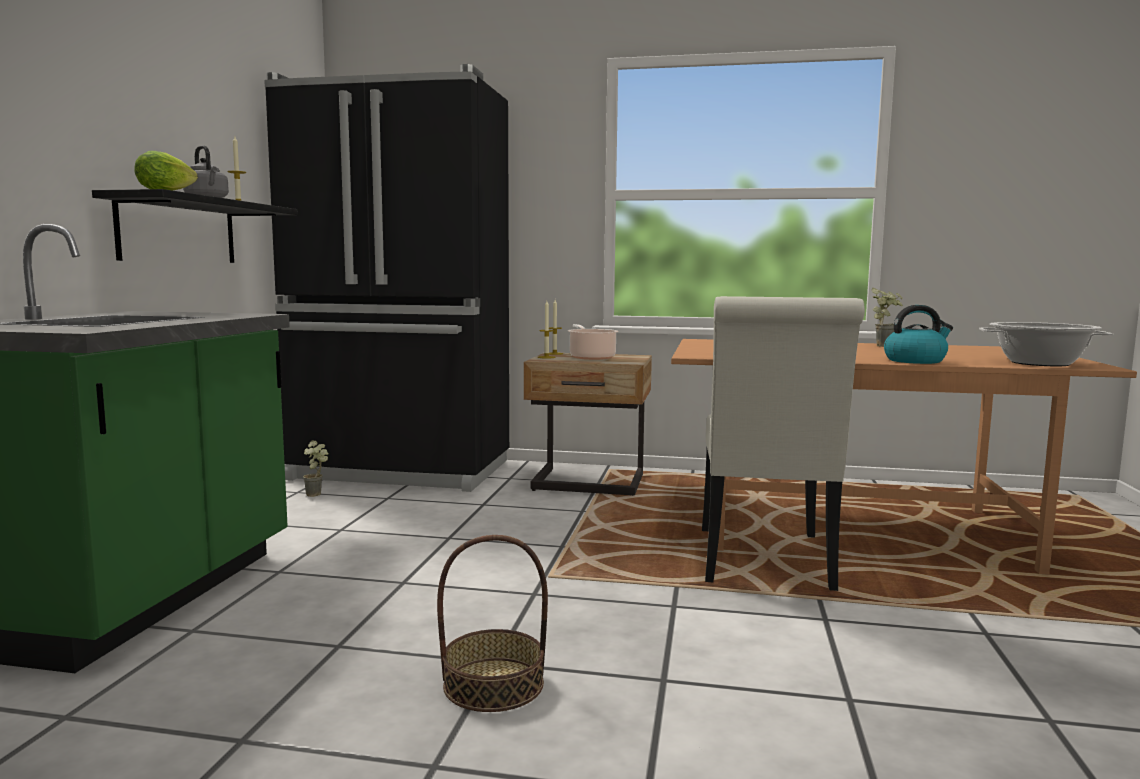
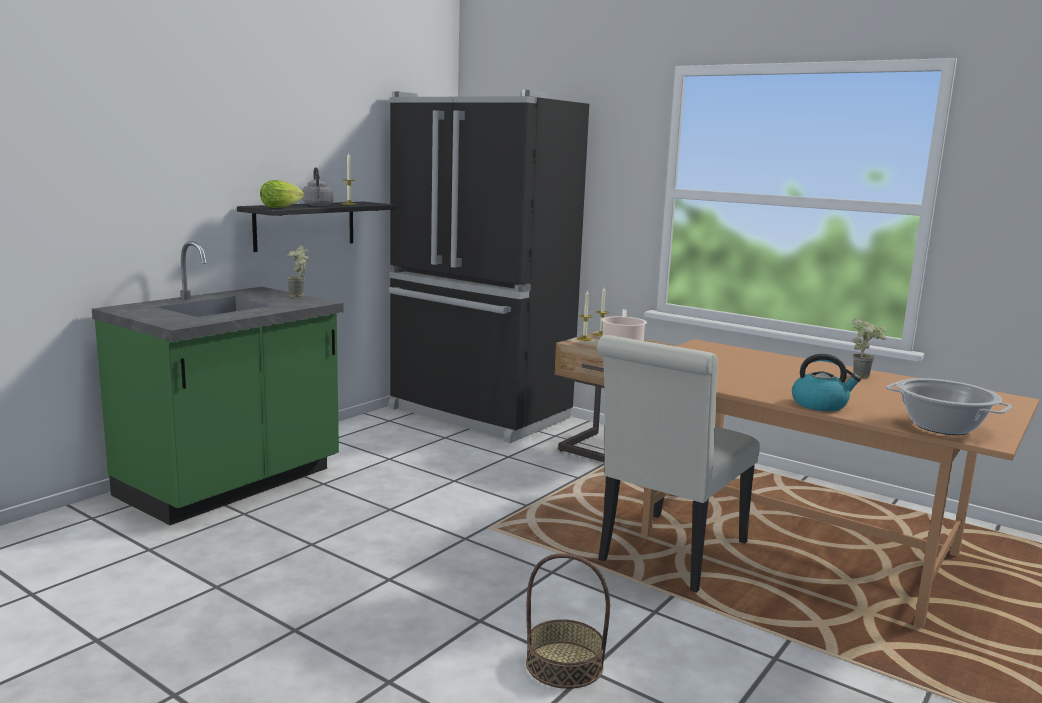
camera: 25 degrees right, 5 degrees up
potted plant [303,440,329,497] -> potted plant moved to [287,245,309,297]
basket [437,535,548,712] -> basket moved to [526,553,610,689]

